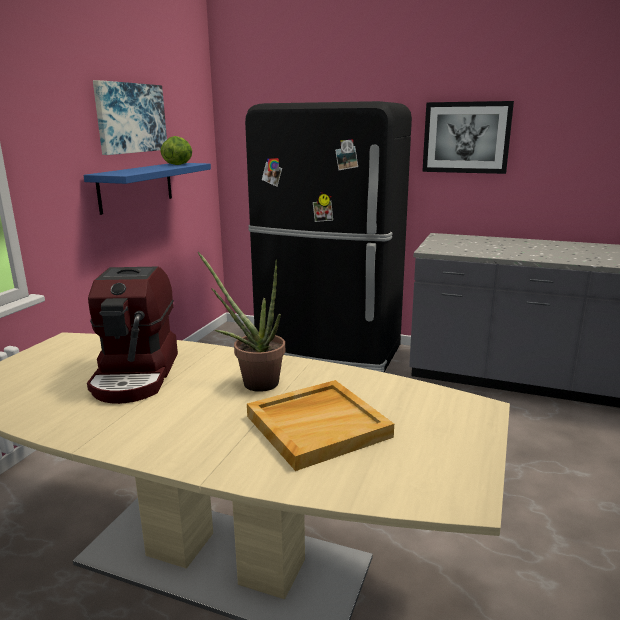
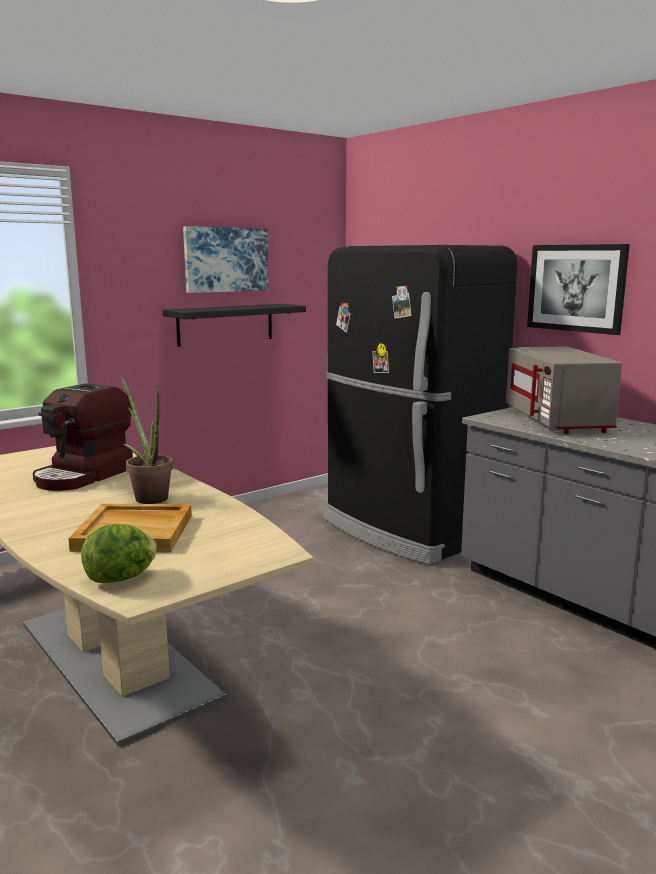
camera: 30 degrees right, 5 degrees down
blue shelf [83,163,211,215] -> black shelf [163,304,306,347]
lettuce [161,136,192,165] -> lettuce moved to [81,524,157,583]
none -> grey microwave [506,346,622,434]

